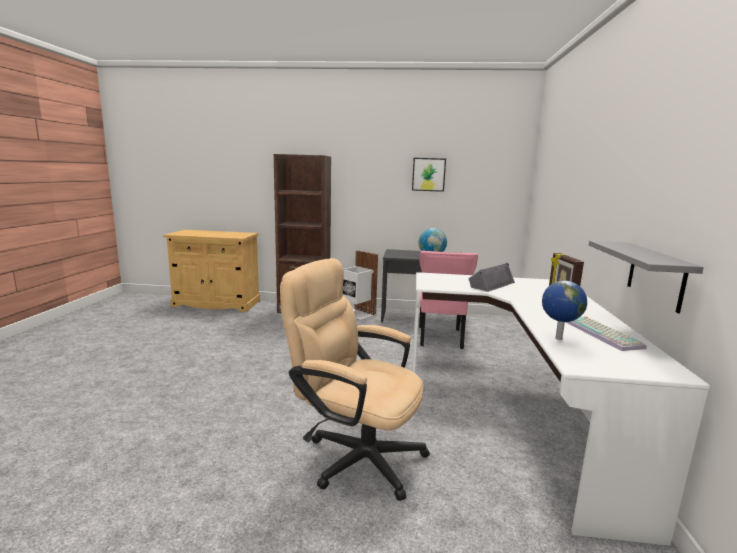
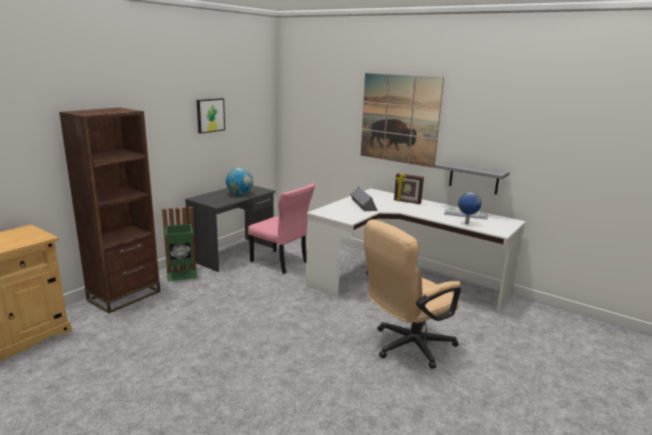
camera: 60 degrees left, 5 degrees up
white trash can [343,251,378,320] -> green trash can [162,207,198,282]
none -> picture [361,73,444,168]

